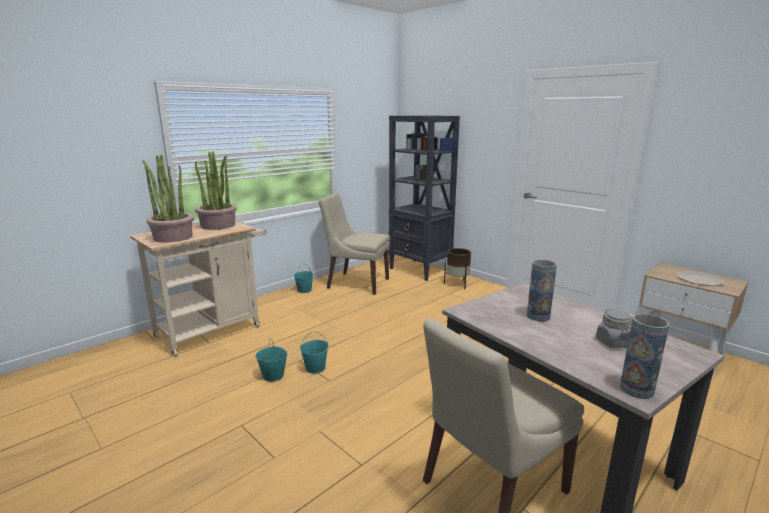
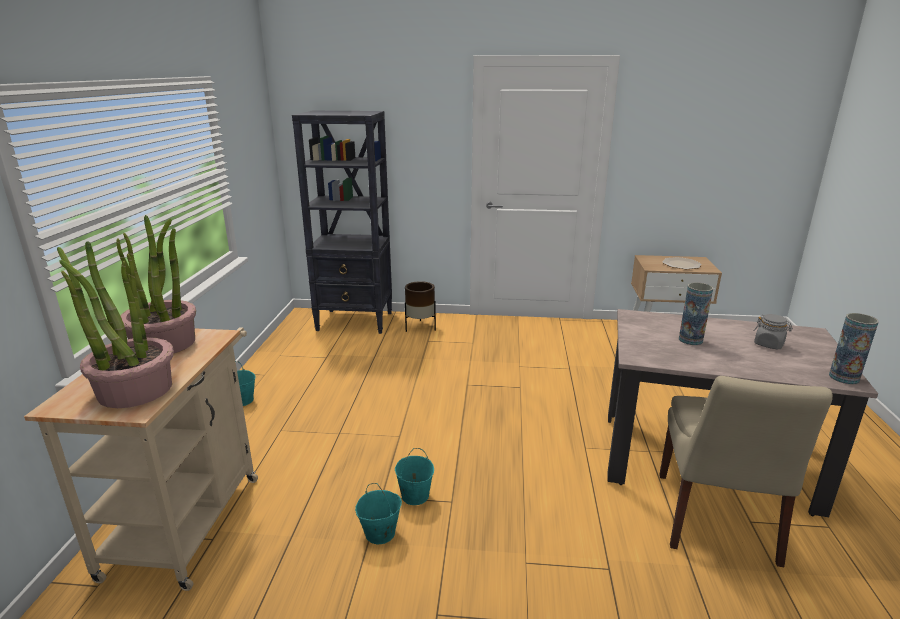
camera: 40 degrees left, 5 degrees up
beige chair [319,193,390,295] -> none

